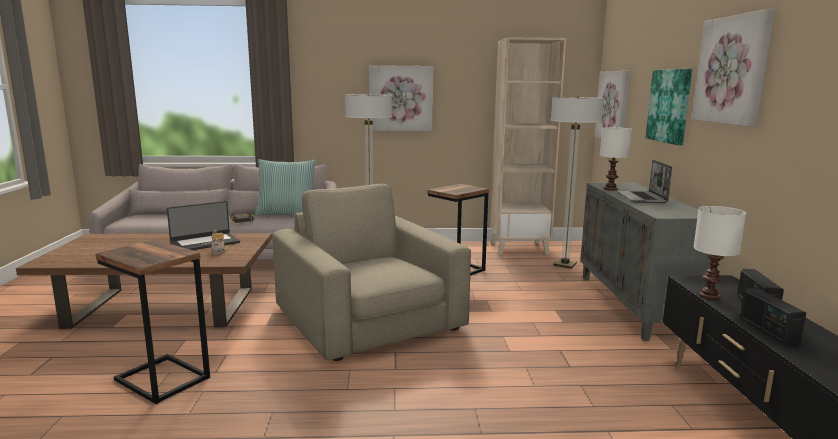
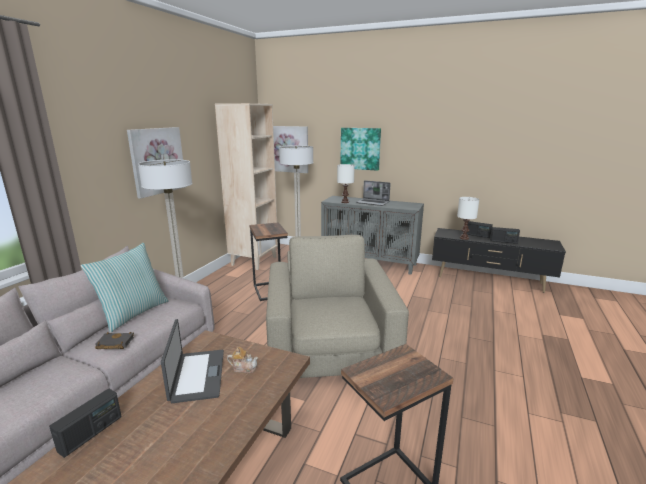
camera: 65 degrees left, 5 degrees up
beige armchair [272,184,471,361] -> beige armchair turned 90 degrees clockwise [266,235,409,378]
picture [692,9,775,127] -> none
none -> radio [49,389,122,458]

